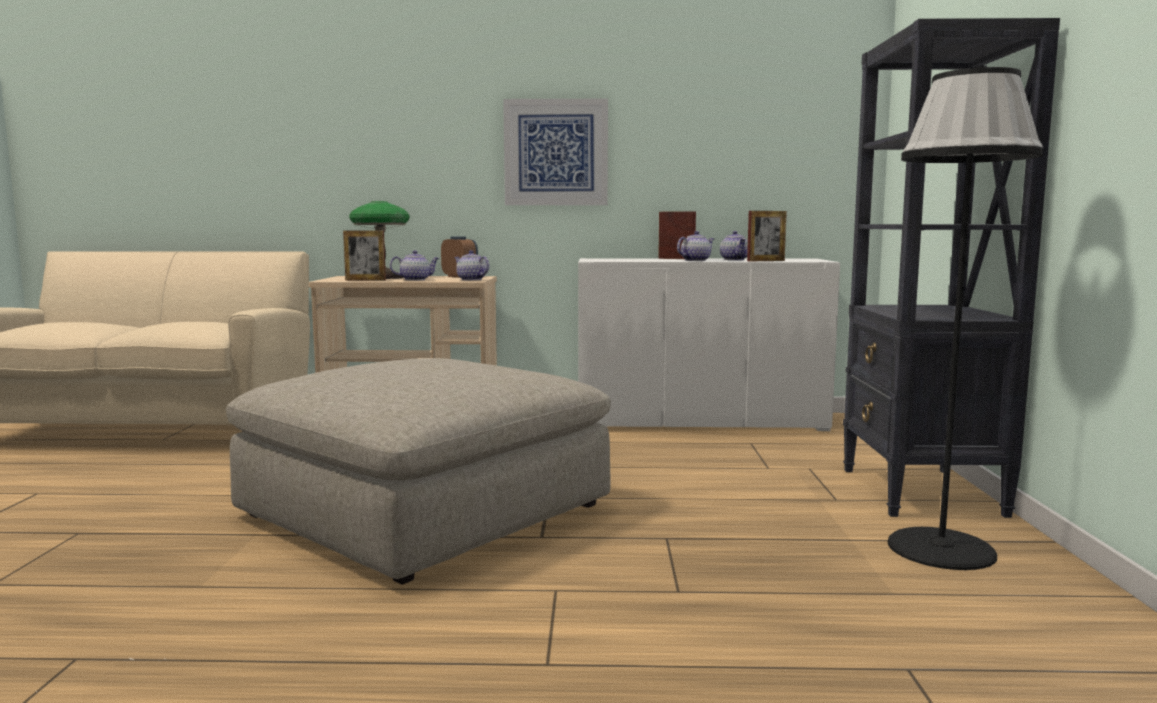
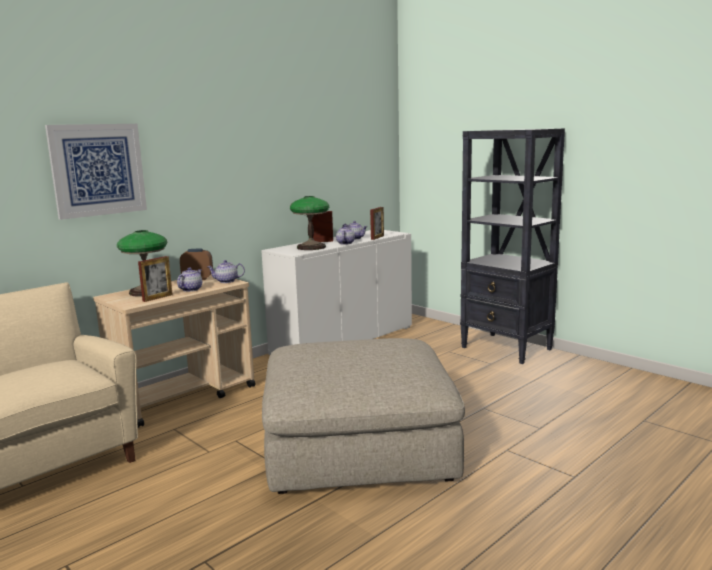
camera: 45 degrees left, 5 degrees up
picture [503,99,608,205] -> picture moved to [45,124,147,220]
black floor lamp [888,67,1043,570] -> none
none -> table lamp [290,196,329,250]

